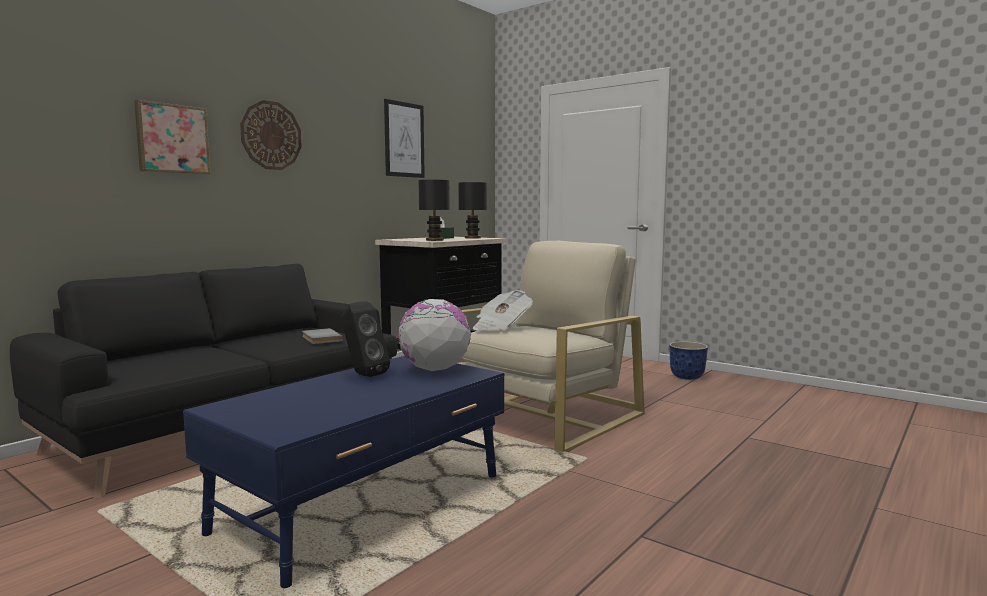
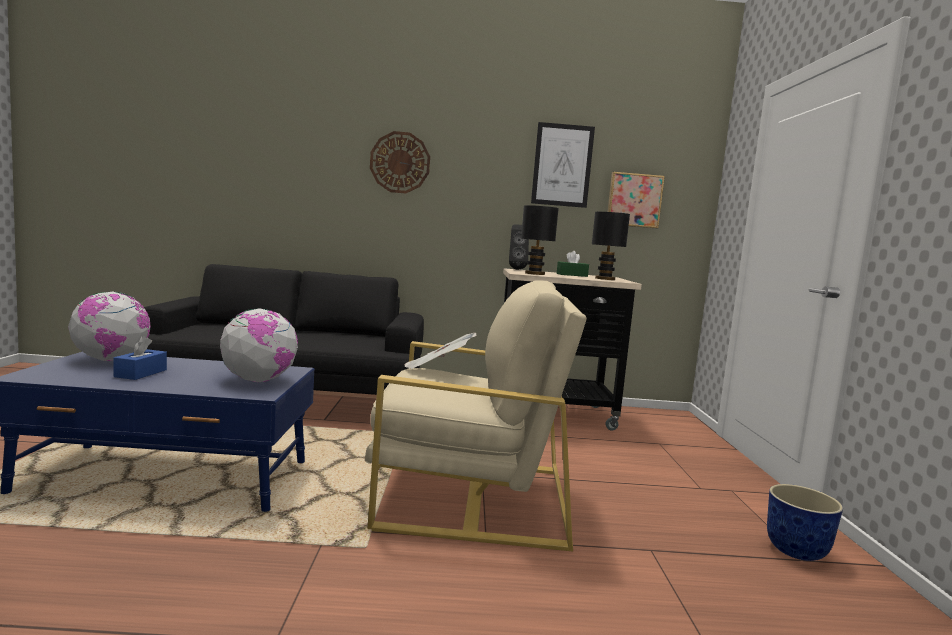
camera: 50 degrees right, 0 degrees up
picture [134,100,210,174] -> picture moved to [608,172,665,228]
grey book [302,328,343,344] -> none
black speaker [341,301,390,377] -> black speaker moved to [509,224,529,270]
none -> globe [68,292,150,361]
none -> blue tissue box [113,336,167,380]

